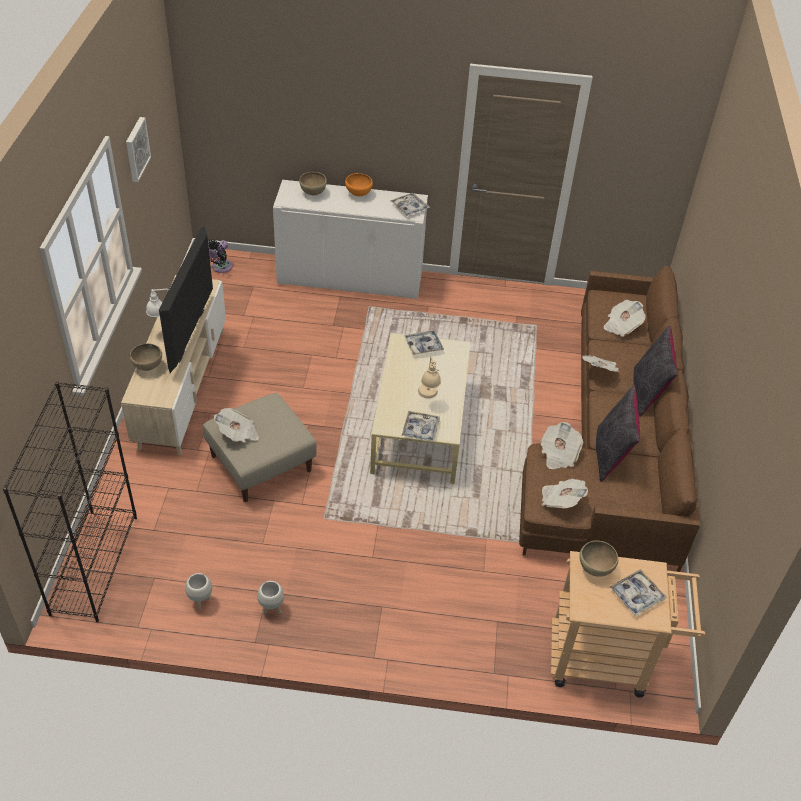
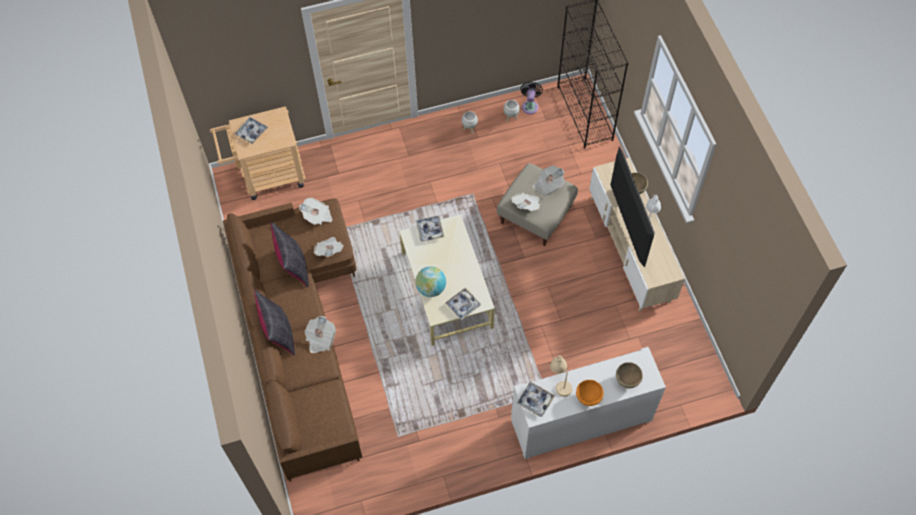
camera: 160 degrees right, 15 degrees up
picture [126,117,151,182] -> none
black fan [208,239,233,273] -> black fan moved to [520,81,543,114]
beige table lamp [418,355,441,399] -> beige table lamp moved to [550,355,573,397]
brown bowl [579,541,618,577] -> none
newspaper [603,300,646,337] -> newspaper moved to [511,193,540,211]
none -> globe [415,266,446,297]

